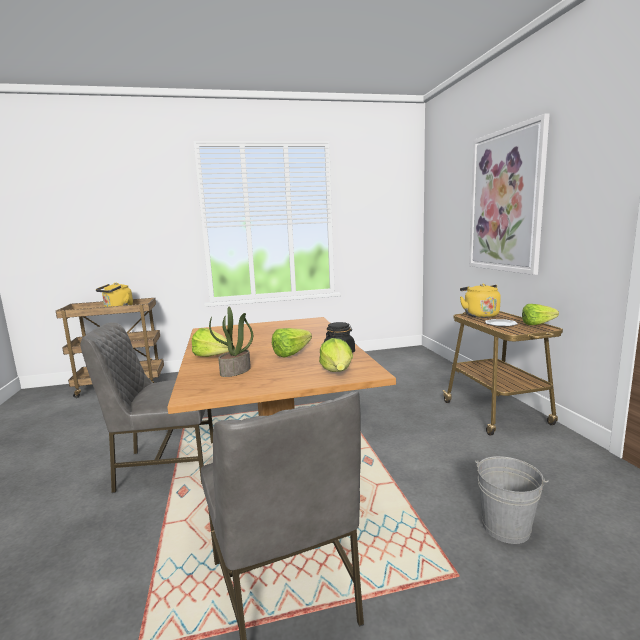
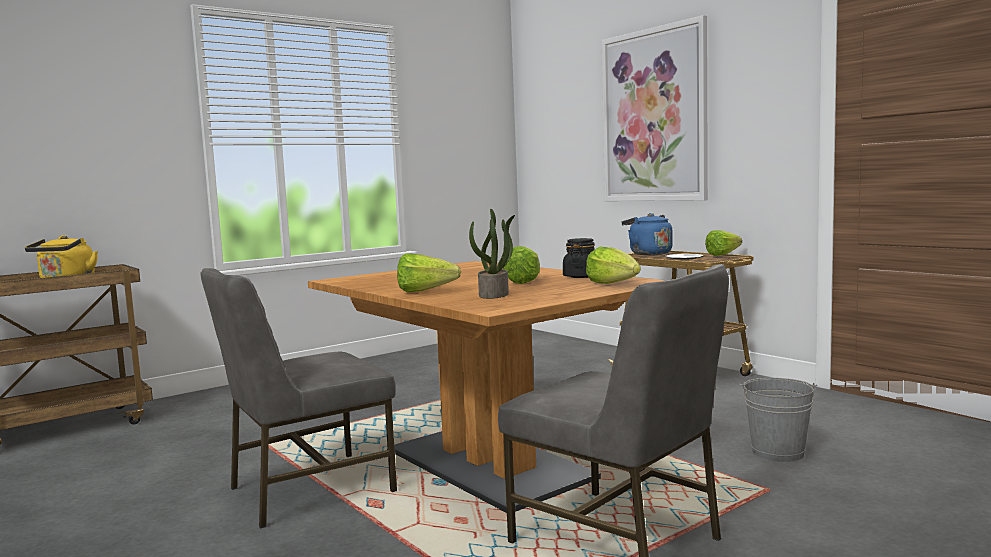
camera: 25 degrees left, 5 degrees down
yellow kettle [460,284,501,318] -> blue kettle [621,213,673,255]

